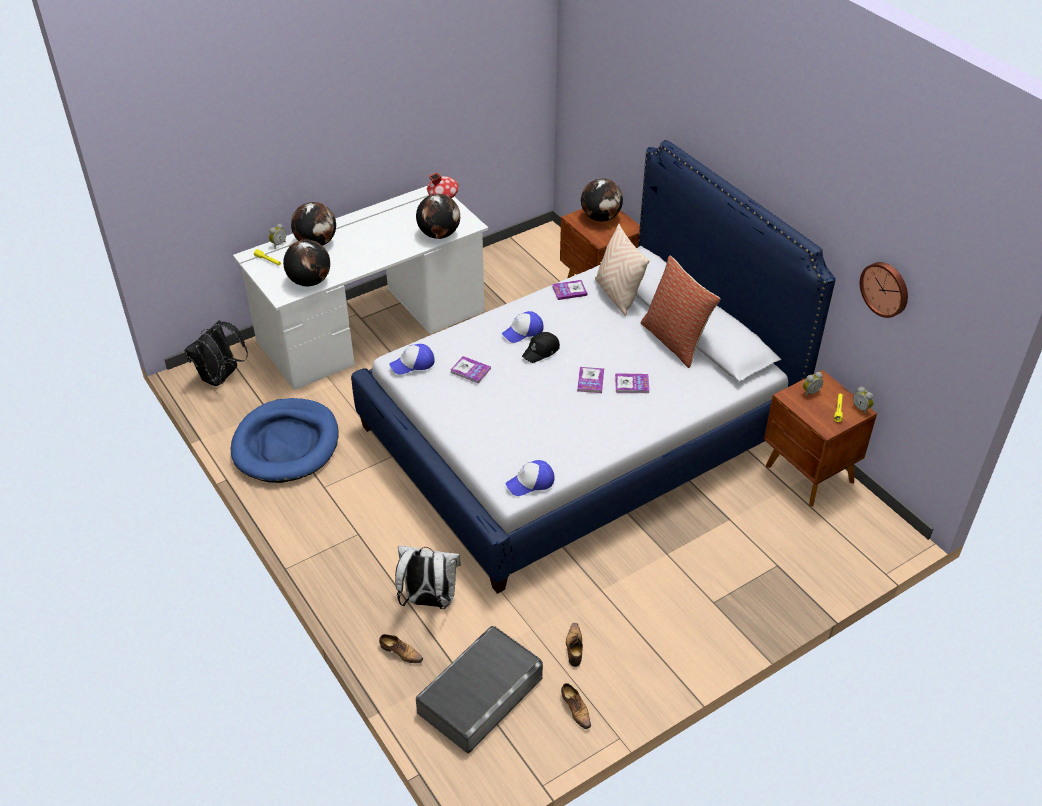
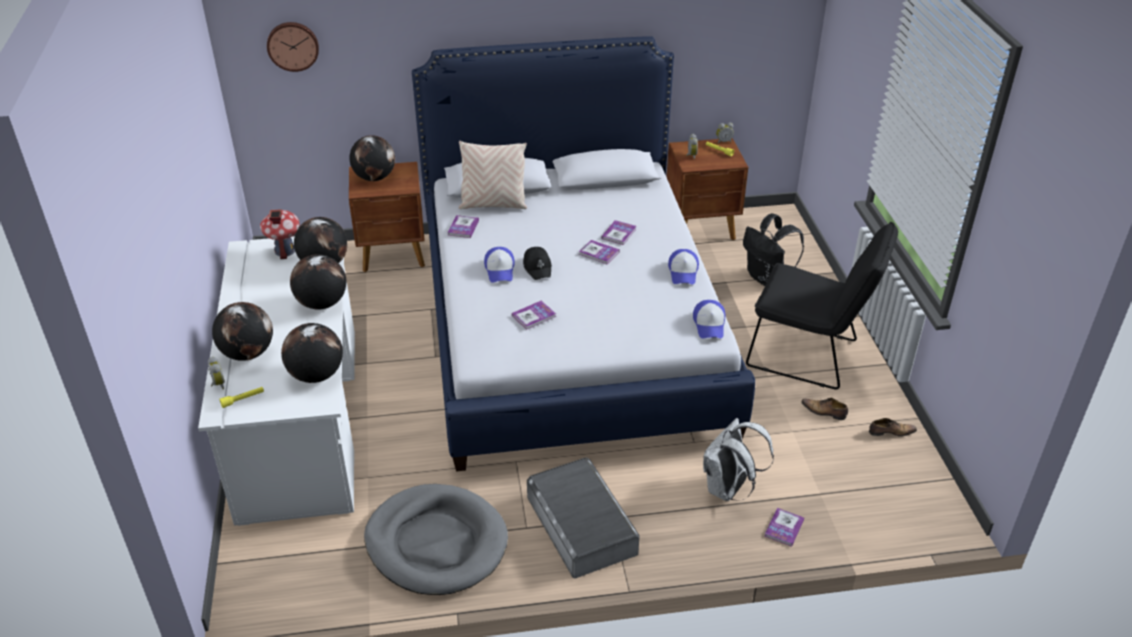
camera: 65 degrees left, 5 degrees down
black backpack [184,320,248,386] -> black backpack moved to [743,213,804,286]
blue dog bed [231,398,339,483] -> grey dog bed [364,484,508,595]
shoe [379,634,423,663] -> book [765,508,804,547]
cap [389,344,435,374] -> cap moved to [668,249,699,284]
grey storage box [416,626,543,754] -> grey storage box moved to [527,458,640,579]
pillow [641,256,720,368] -> none
wall clock [860,262,908,318] -> wall clock moved to [267,22,319,72]
none -> globe [290,254,347,310]
none -> black chair [746,222,898,389]

